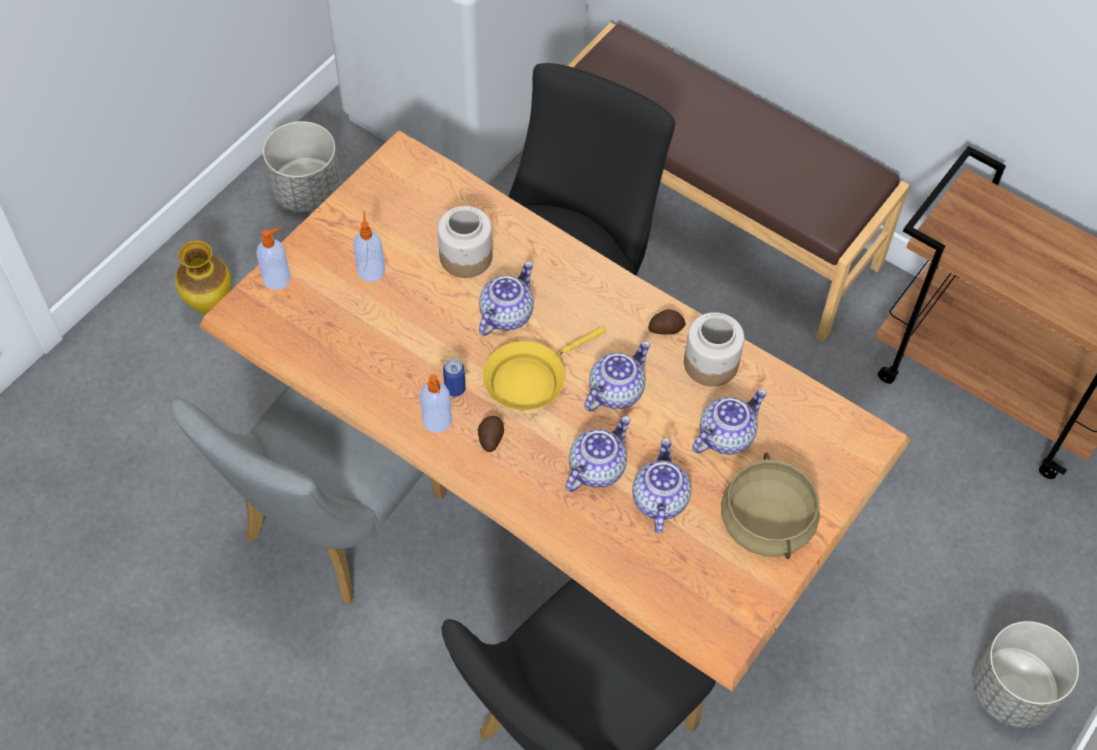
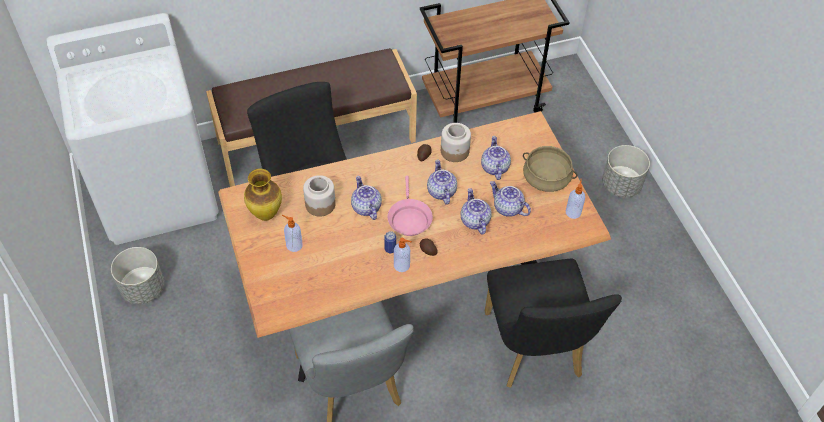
camera: 55 degrees left, 5 degrees down
vase [175,240,231,314] -> vase moved to [244,169,282,221]
soap dispenser [256,228,291,290] -> soap dispenser moved to [566,179,585,219]
yellow frying pan [483,327,606,411] -> pink frying pan [388,176,433,236]

